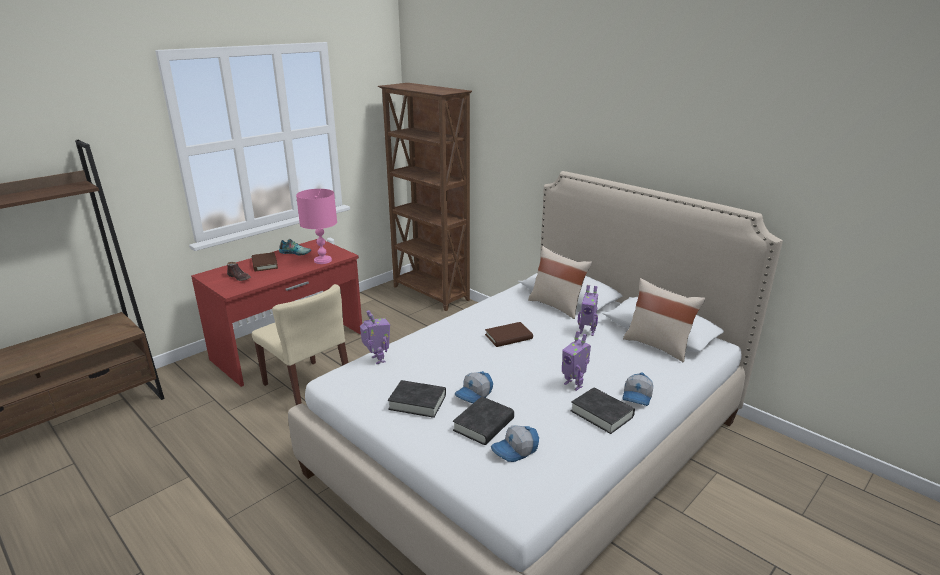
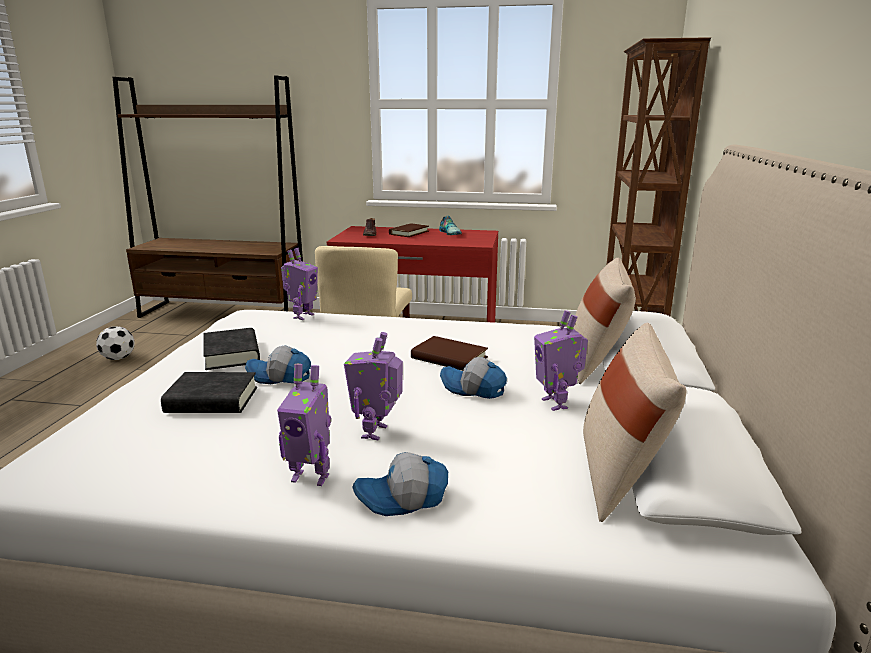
camera: 55 degrees right, 5 degrees down
pink table lamp [296,189,337,264] -> none
cap [491,425,539,462] -> cap moved to [440,357,507,399]
black book [571,388,635,434] -> toy robot [277,364,331,486]
none -> football [96,326,135,360]

